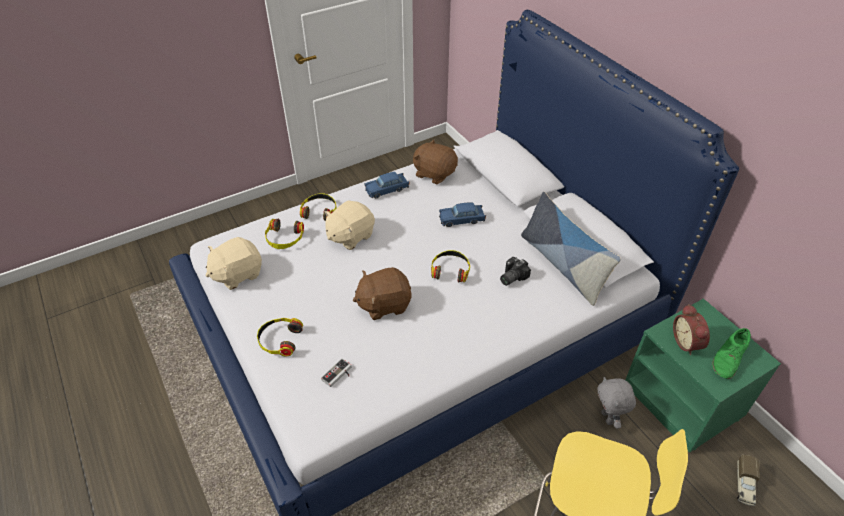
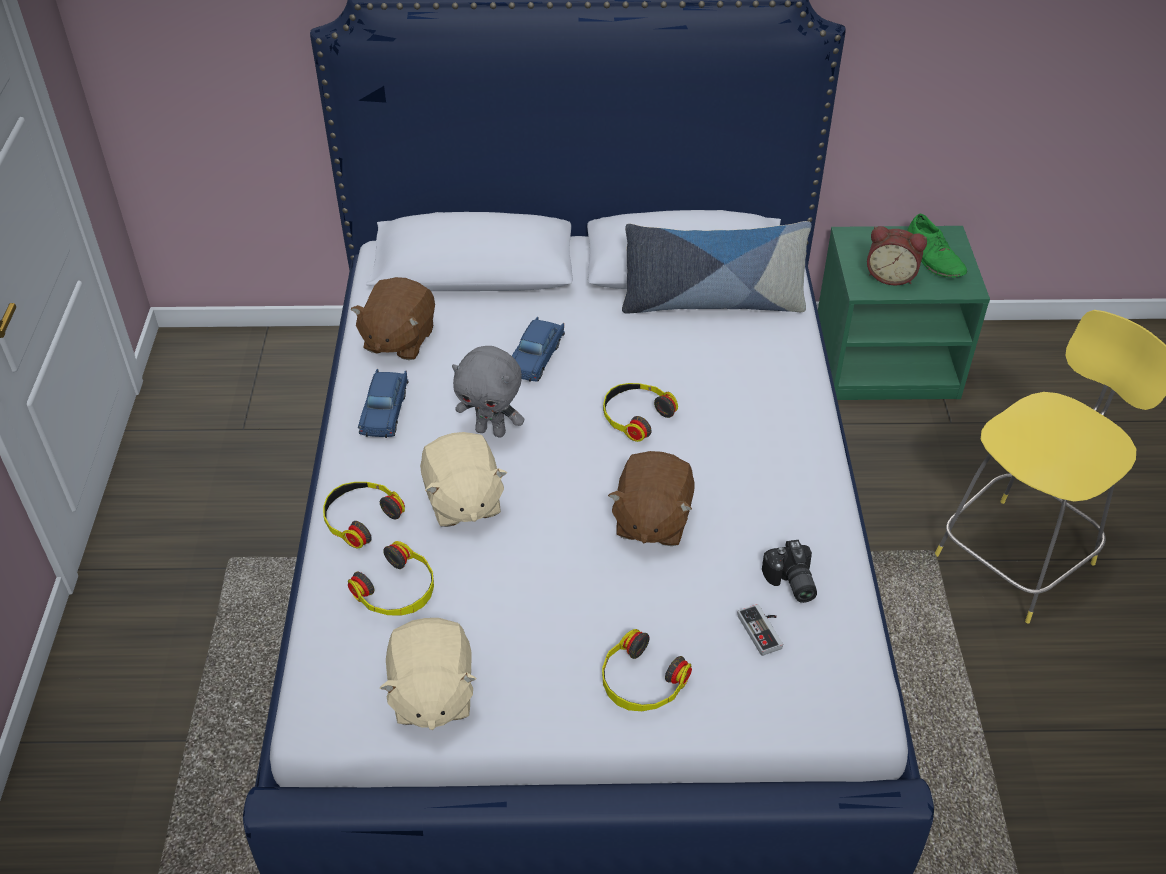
camera: 60 degrees left, 0 degrees up
brown plush toy [413,139,458,185] -> brown plush toy turned 45 degrees counterclockwise [351,277,435,360]
camera [500,257,531,286] -> camera moved to [762,540,817,603]
grey plush toy [597,377,636,429] -> grey plush toy moved to [452,346,524,438]
toy truck [737,455,760,506] -> none

